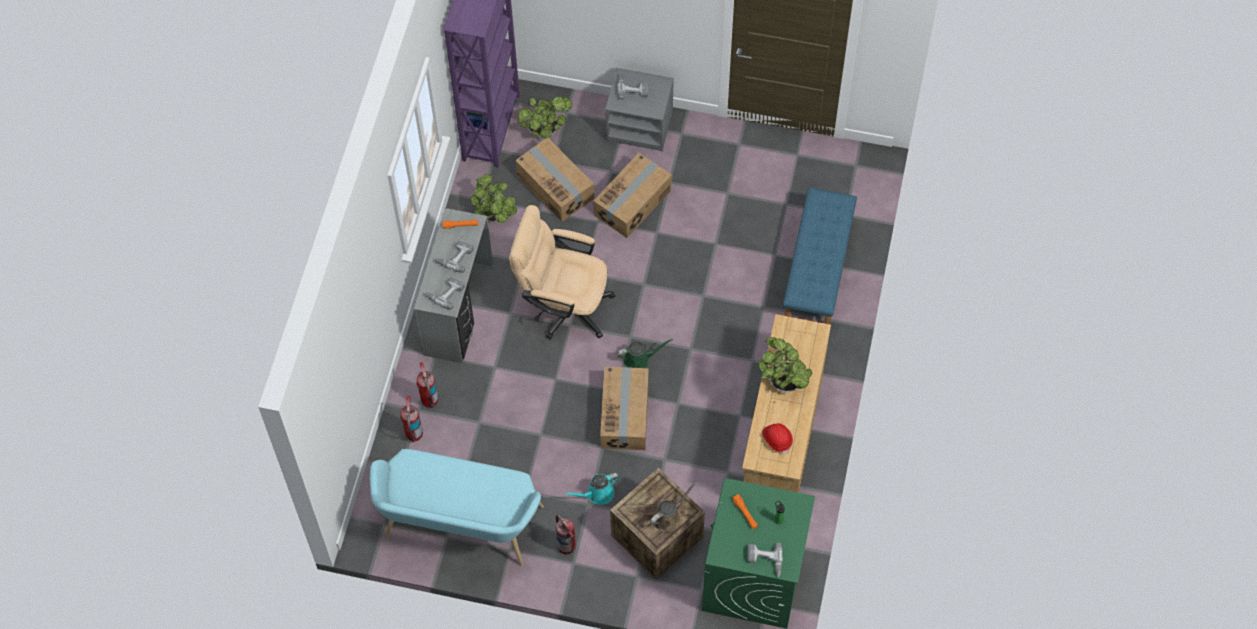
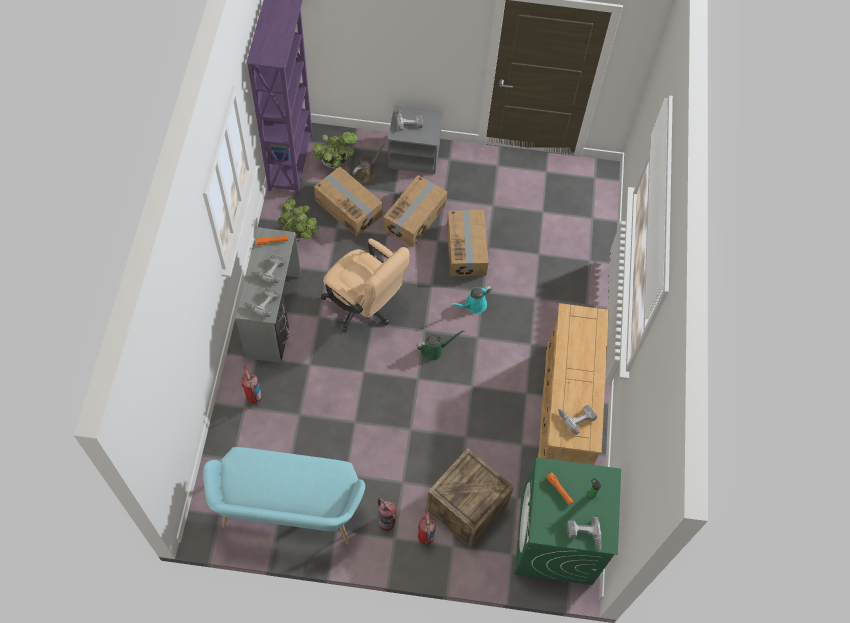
camera: 10 degrees left, 0 degrees up
fire extinguisher [400,396,423,442] -> fire extinguisher moved to [418,509,436,547]
beige office chair [509,205,616,339] -> beige office chair turned 150 degrees counterclockwise [321,238,410,332]
turquoise watering can [565,473,619,505] -> turquoise watering can moved to [451,286,492,313]
cardboard box [600,367,649,450] -> cardboard box moved to [447,210,489,276]
brown watering can [650,481,697,532] -> brown watering can moved to [352,143,385,183]
potted plant [759,337,812,392] -> none
red hard hat [762,423,793,454] -> power drill [558,405,597,435]
blue bench [783,188,857,324] -> none

